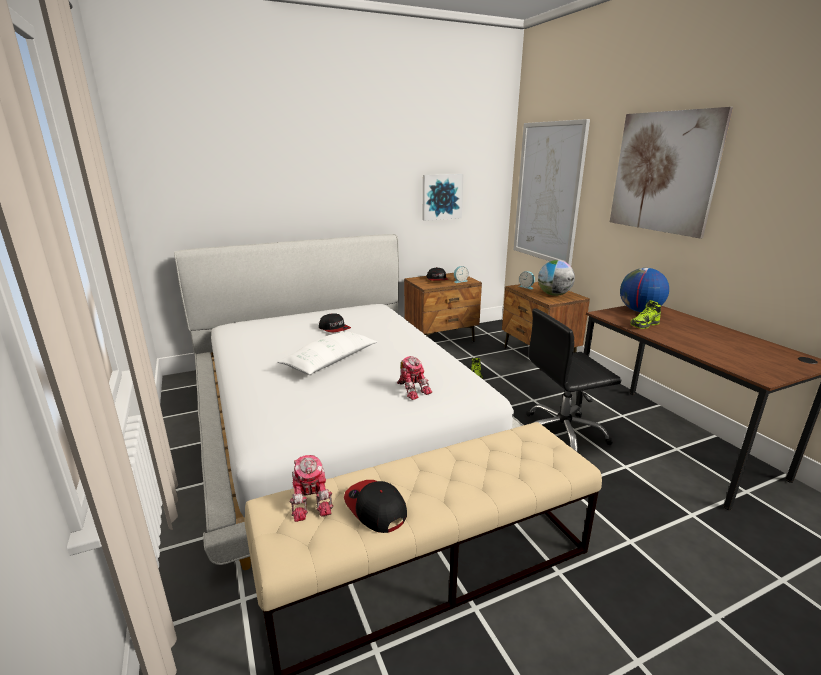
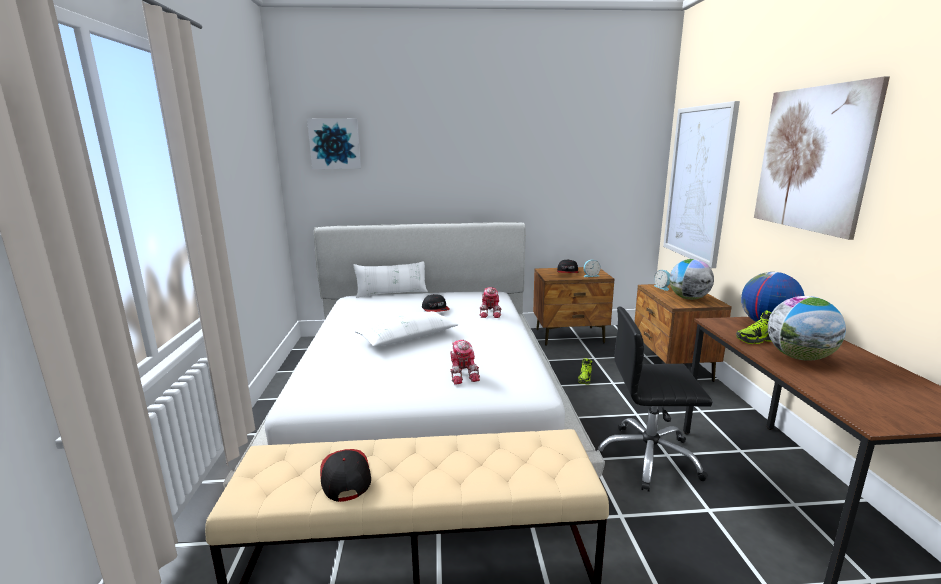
camera: 20 degrees right, 5 degrees down
toy robot [290,455,333,522] -> toy robot moved to [480,287,502,318]
picture [422,174,464,221] -> picture moved to [307,118,361,169]
none -> white pillow [353,261,428,298]
none -> globe [768,296,846,361]

